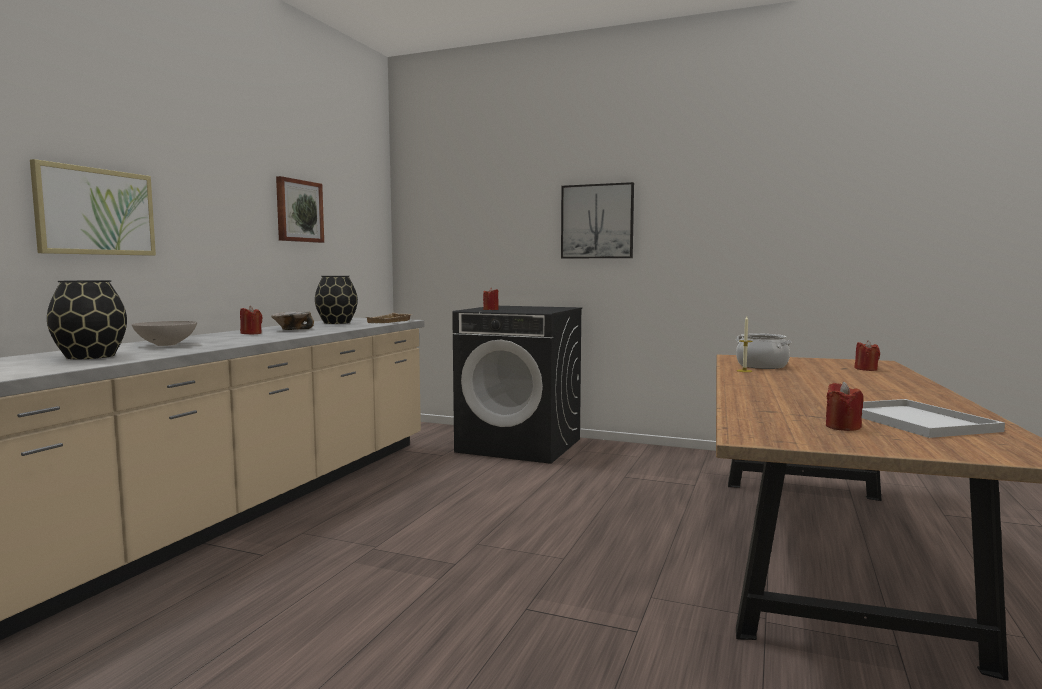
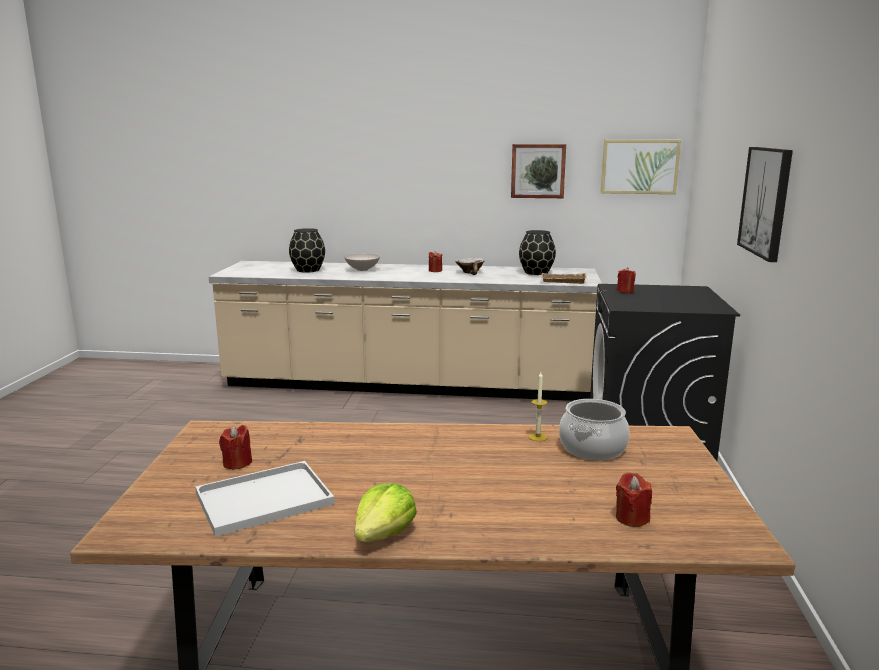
camera: 75 degrees right, 10 degrees up
picture [30,159,156,256] -> picture moved to [601,139,681,194]
none -> lettuce [354,483,417,542]

